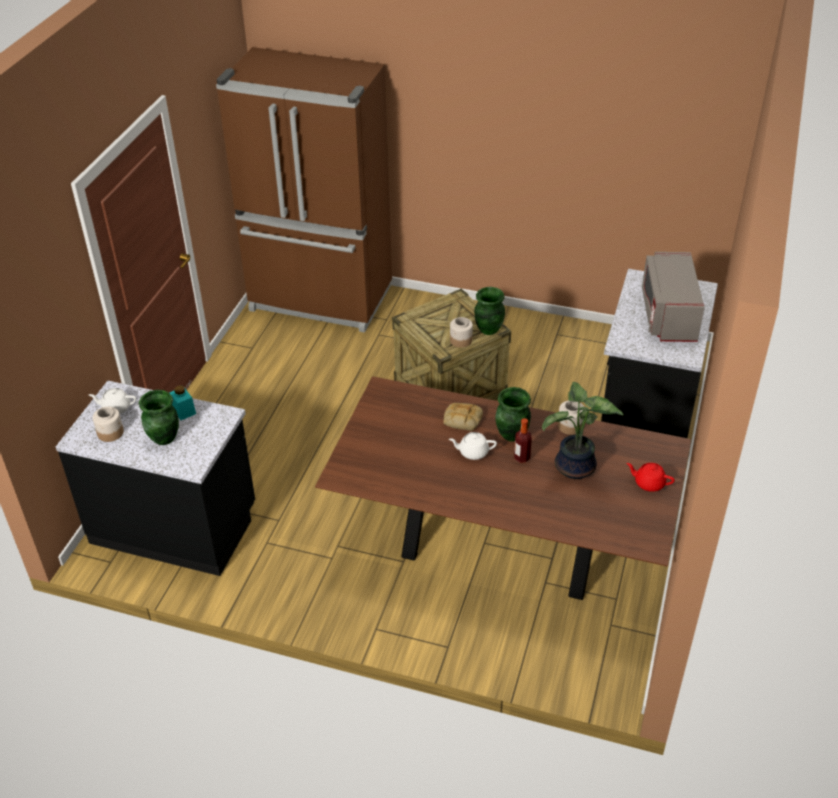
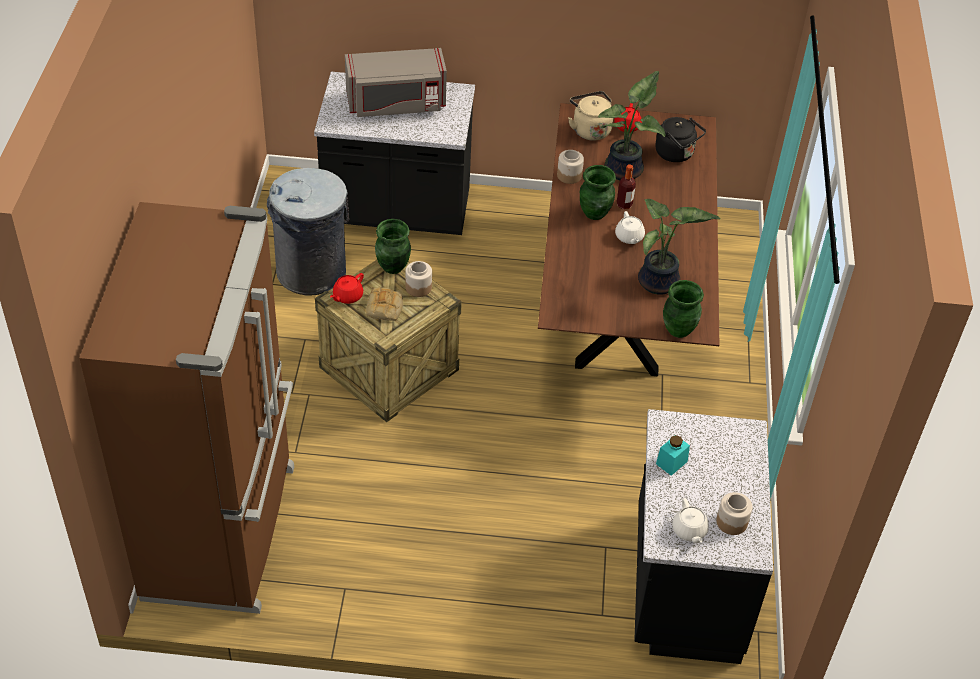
camera: 105 degrees left, 5 degrees up
green vase [139,390,179,445] -> green vase moved to [663,280,704,338]
bread [443,403,483,431] -> bread moved to [366,288,403,321]
none -> grey trash can [267,168,349,296]
none -> red teapot [330,273,364,304]
none -> beige kettle [568,91,613,141]
none -> potted plant [638,199,721,295]
none -> black kettle [655,117,706,162]

